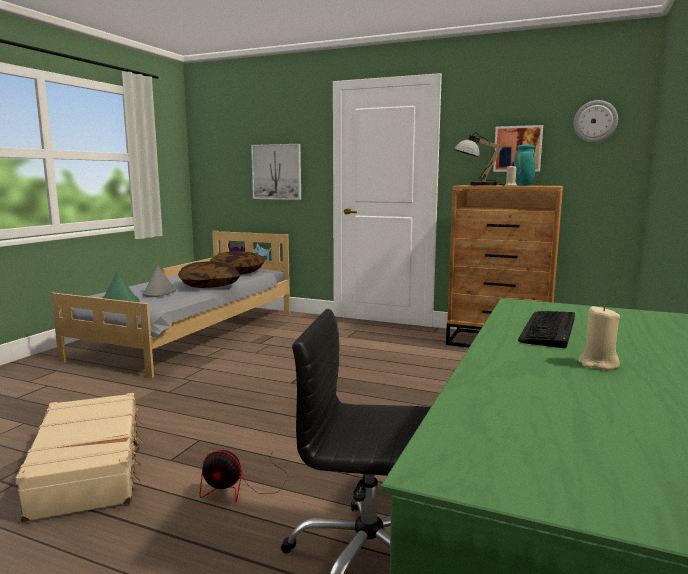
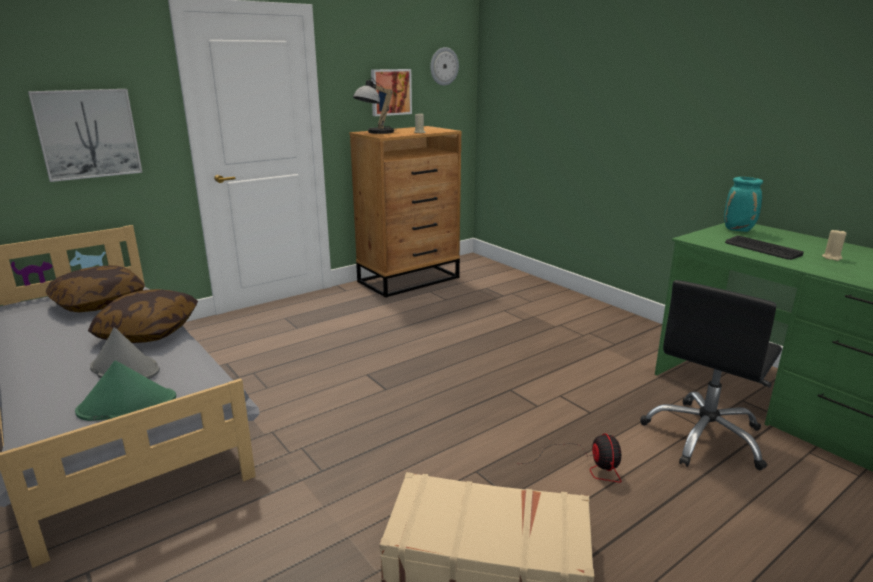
camera: 60 degrees left, 10 degrees up
fan [199,450,288,502] -> fan turned 45 degrees counterclockwise [523,433,622,483]
turquoise vase [514,145,535,186] -> turquoise vase moved to [724,177,763,232]

